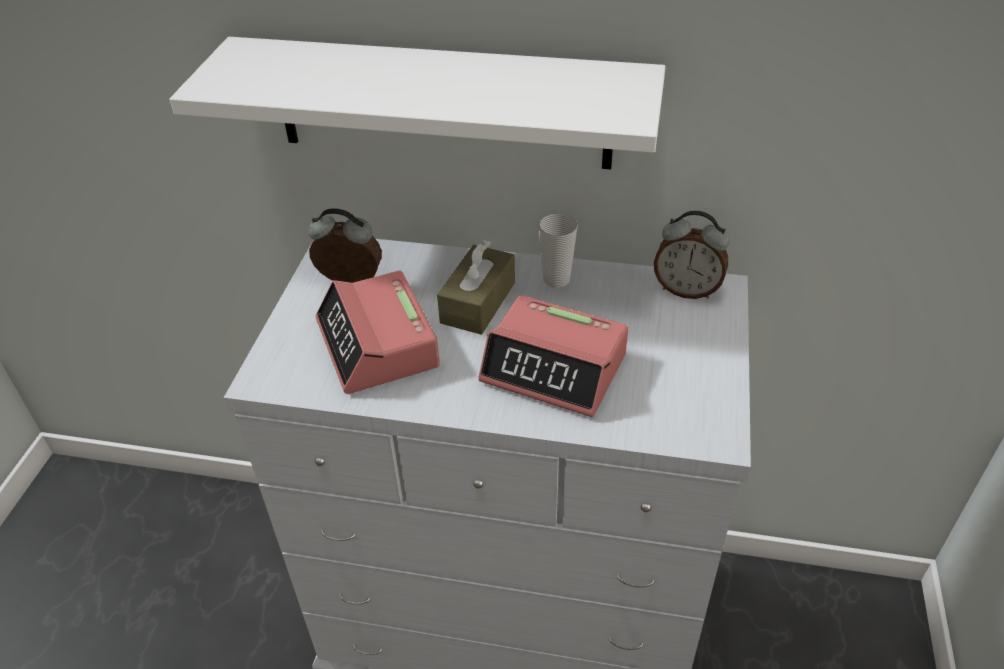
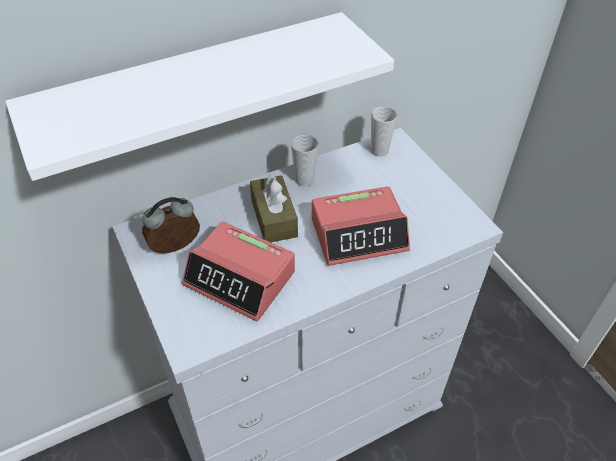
camera: 40 degrees left, 5 degrees up
alarm clock [654,211,729,299] -> cup [371,106,398,156]

